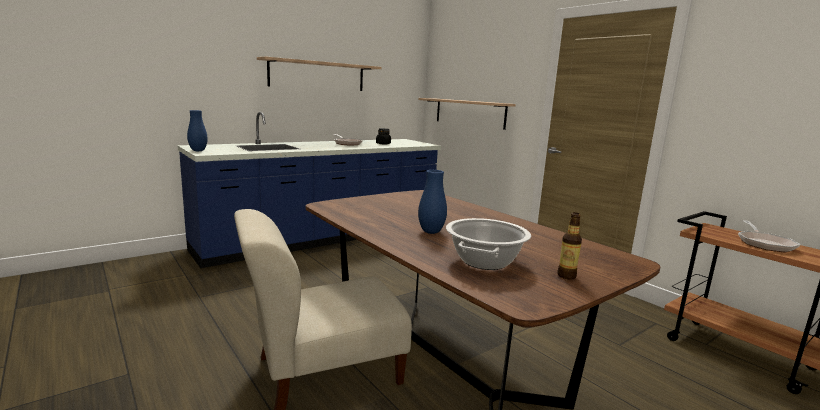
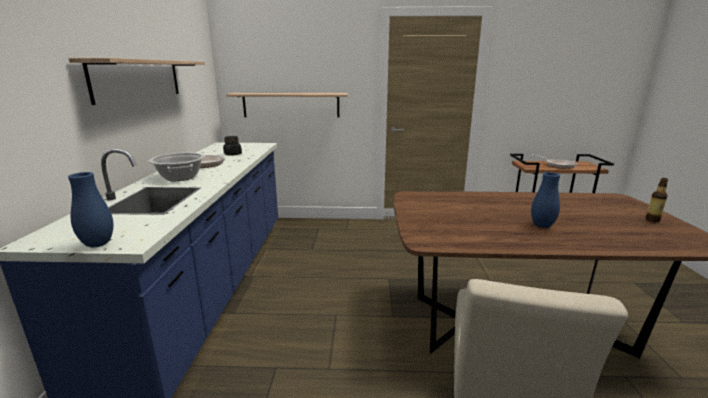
camera: 50 degrees left, 5 degrees up
cooking pot [446,218,531,270] -> cooking pot moved to [149,152,205,181]

